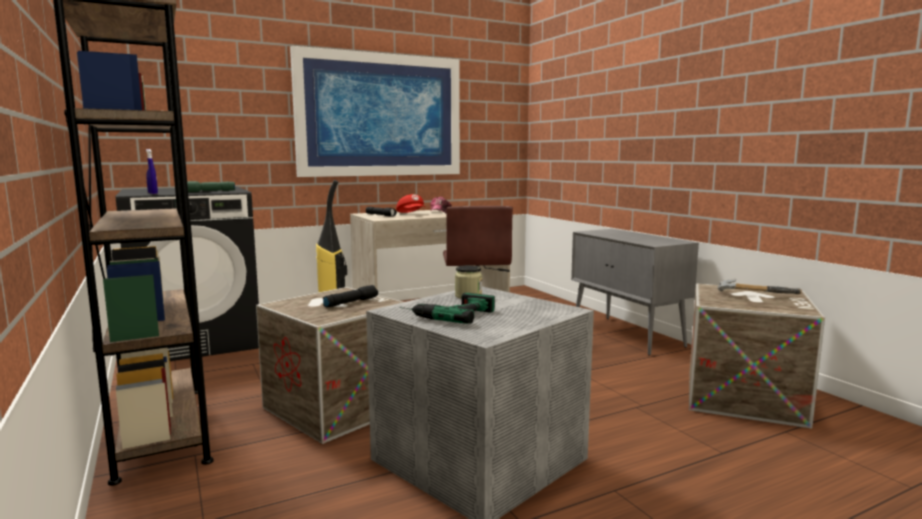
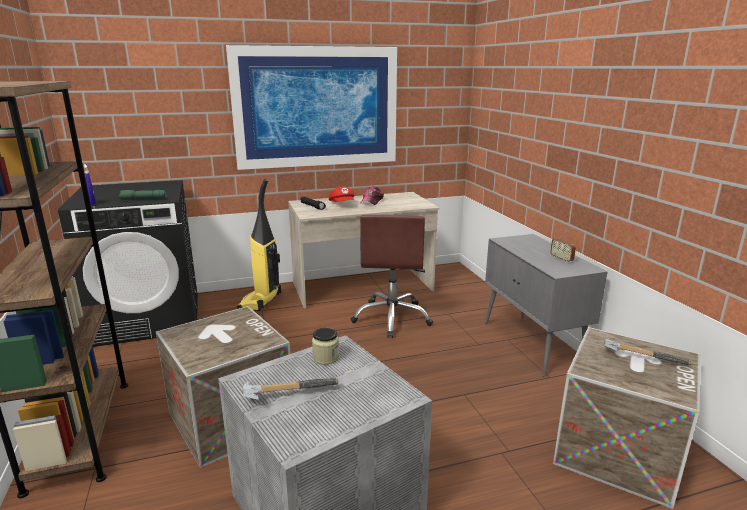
camera: 10 degrees right, 10 degrees up
black flashlight [323,285,378,307] -> none
power drill [400,293,495,324] -> hammer [243,377,338,400]
none -> radio [550,228,576,263]

